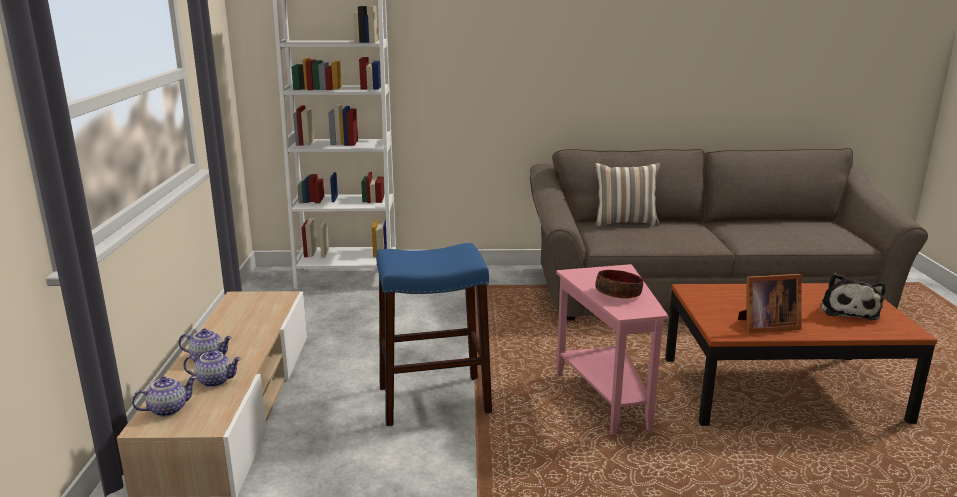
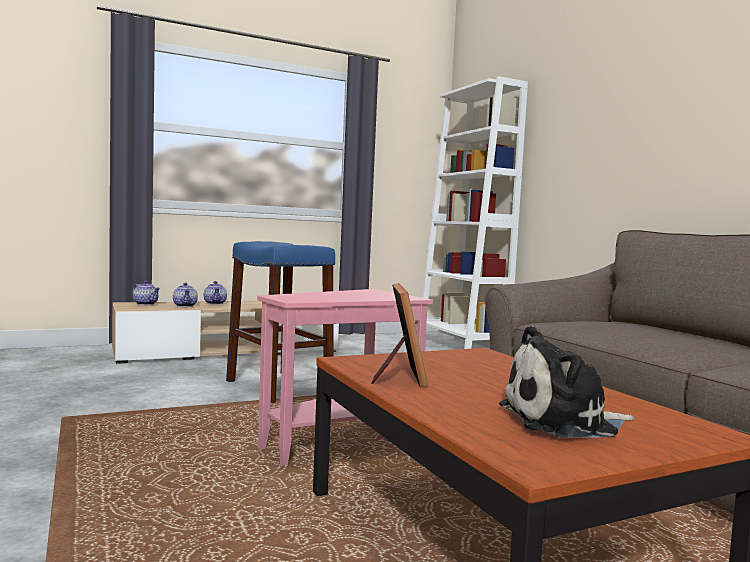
camera: 65 degrees right, 15 degrees down
pillow [594,163,660,226] -> none
bowl [595,270,643,299] -> none
picture frame [738,274,802,333] -> picture frame turned 150 degrees counterclockwise [372,283,428,387]

